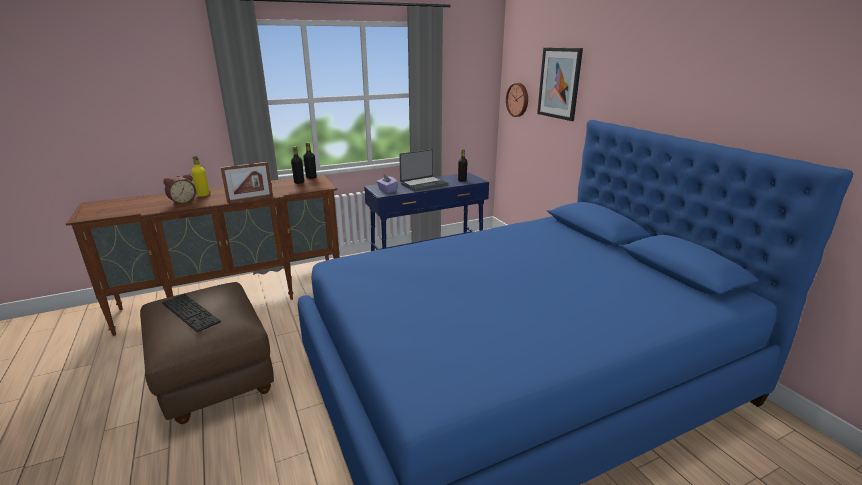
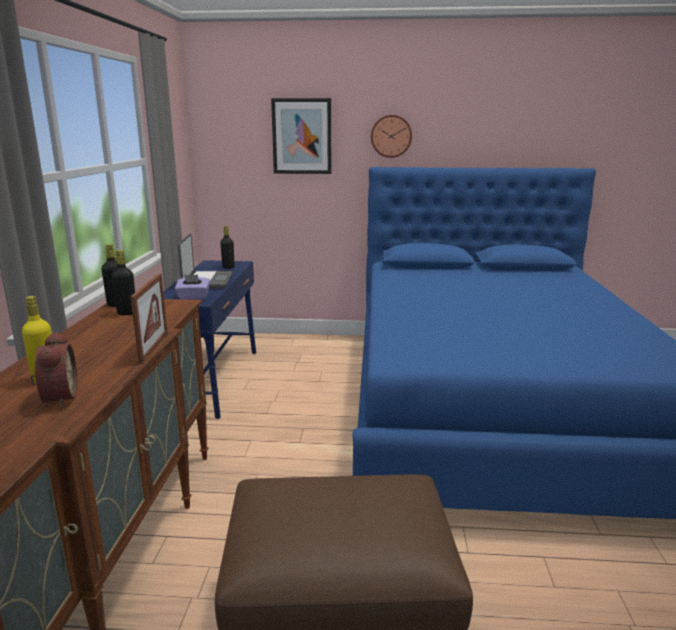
camera: 60 degrees left, 5 degrees down
keyboard [162,294,221,333] -> none
wall clock [506,83,528,117] -> wall clock moved to [371,115,412,158]

